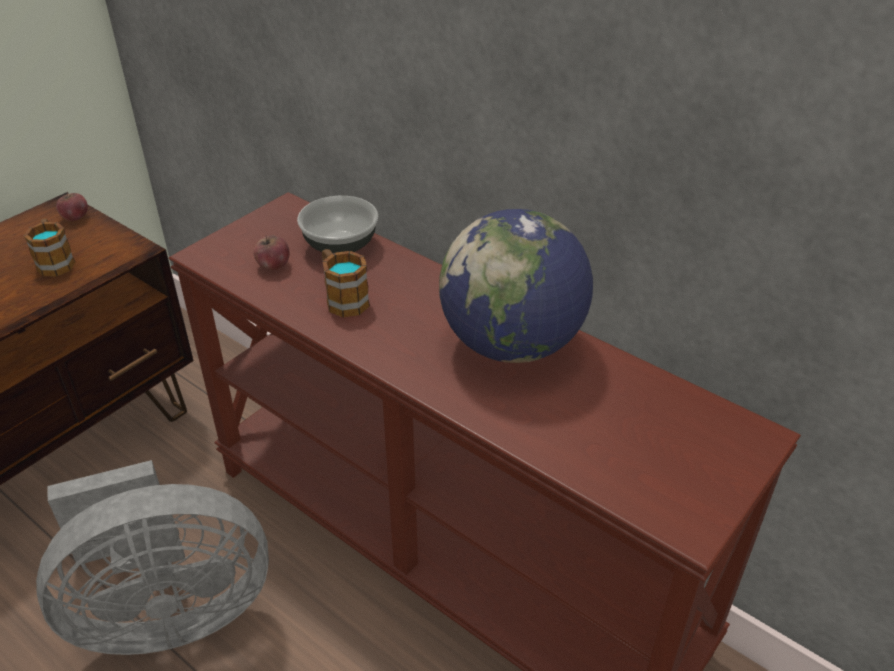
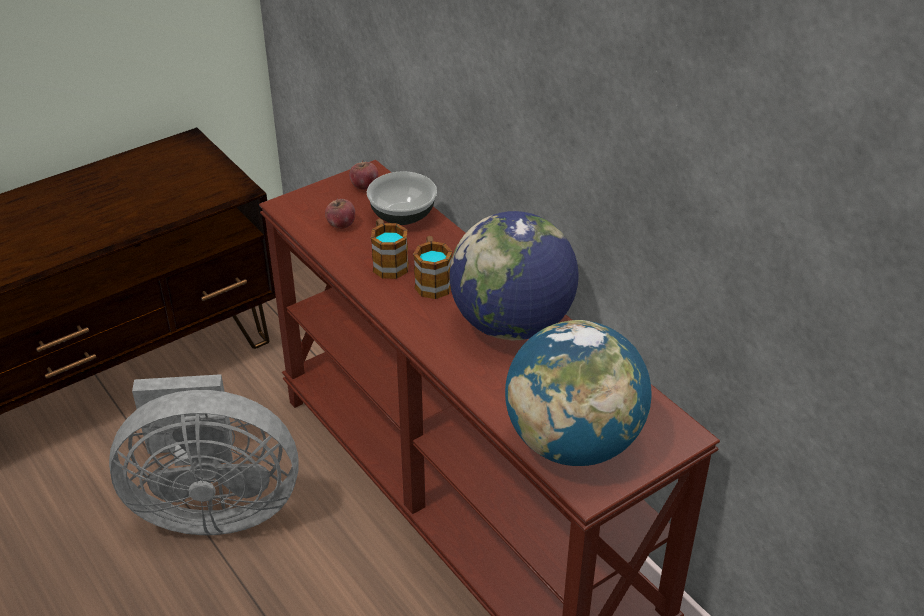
camera: 15 degrees right, 0 degrees up
mug [24,218,75,276] -> mug moved to [413,236,453,299]
apple [56,191,88,221] -> apple moved to [349,160,378,190]
none -> globe [505,320,651,466]

